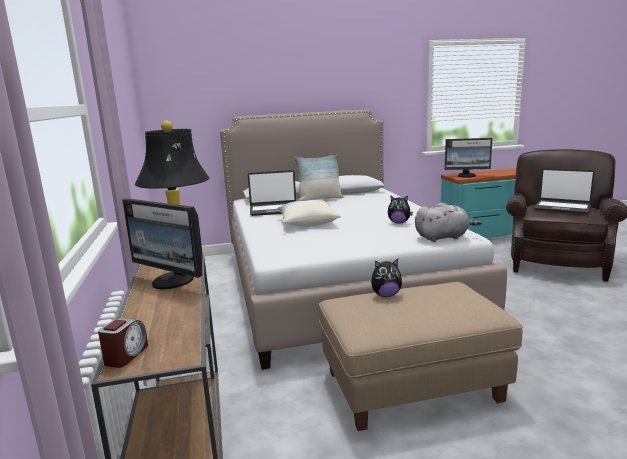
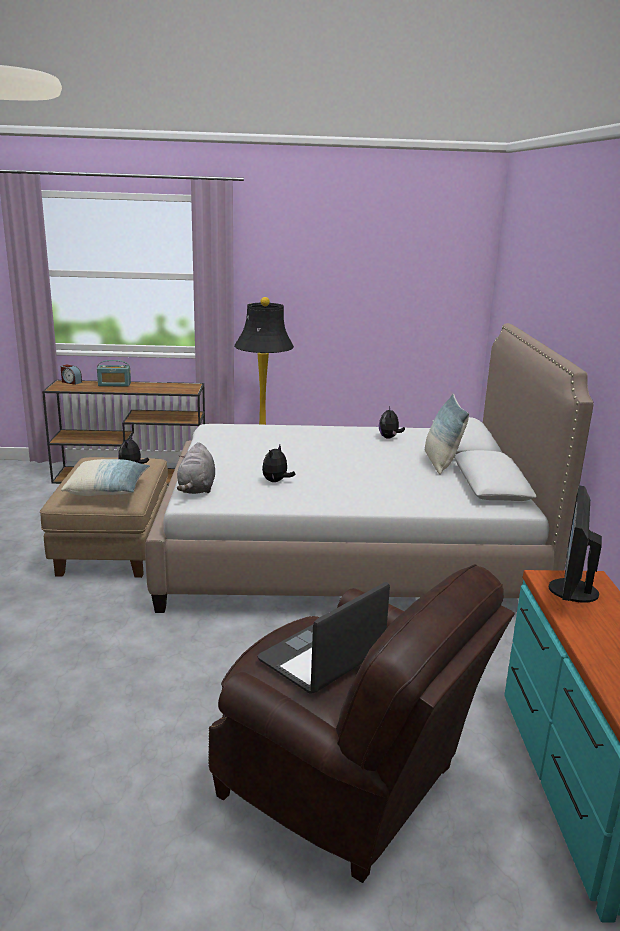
camera: 100 degrees right, 5 degrees up
monitor [122,198,202,289] -> none
laptop [248,170,296,216] -> plush toy [379,406,405,439]
pillow [277,200,341,227] -> pillow moved to [61,459,150,496]
none -> radio [97,360,131,386]

